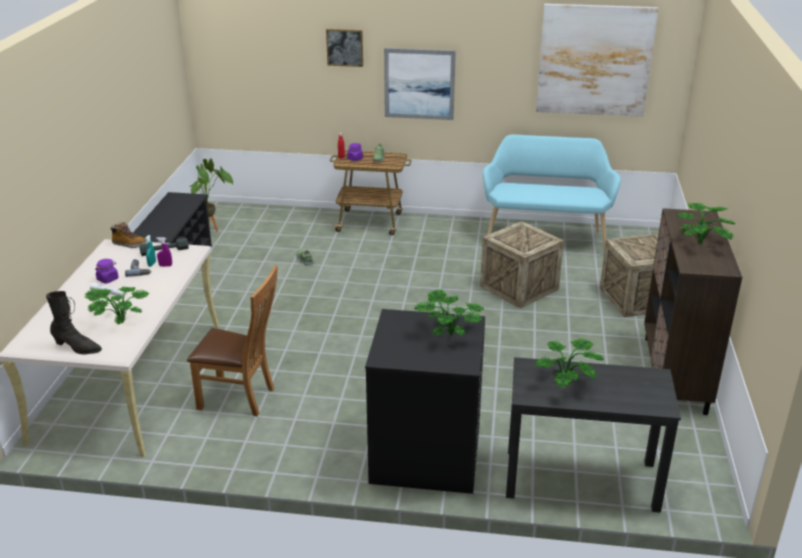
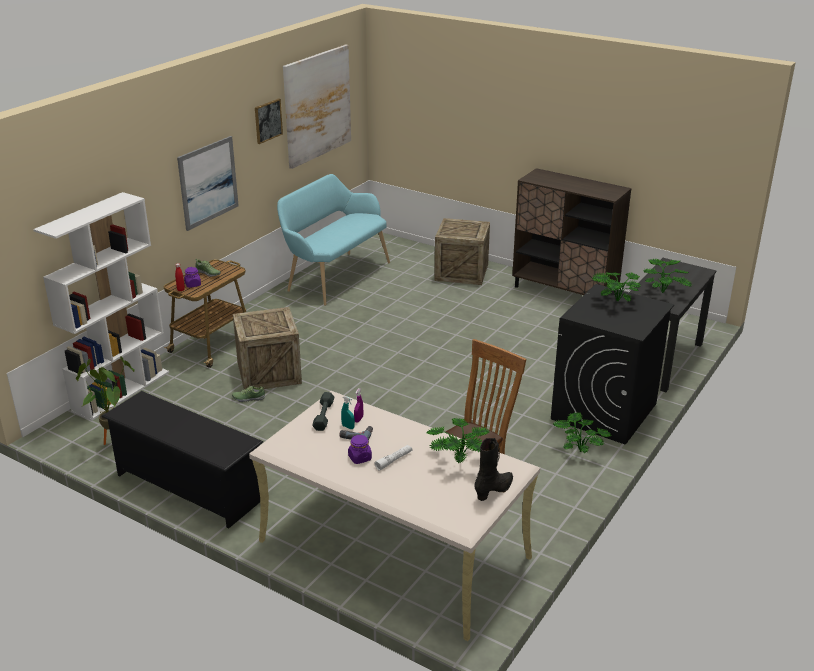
camera: 65 degrees left, 0 degrees up
boot [110,221,148,248] -> none
picture [326,29,363,67] -> picture moved to [255,98,283,144]
crate [480,221,564,309] -> crate moved to [233,307,302,389]
potted plant [677,203,736,244] -> potted plant moved to [552,412,611,453]
none -> white bookcase [33,192,169,421]

